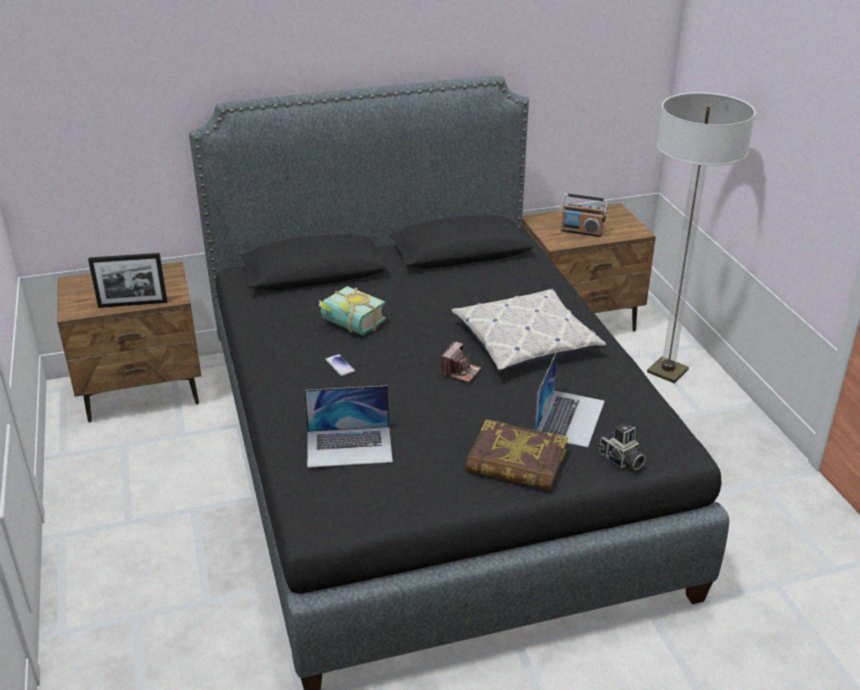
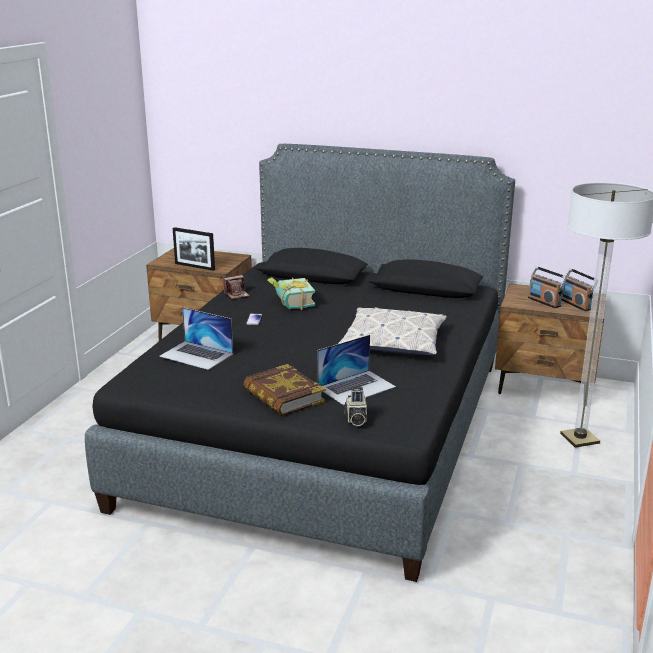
camera: 35 degrees right, 10 degrees down
camera [441,341,481,382] -> camera moved to [223,275,250,299]
none -> radio [561,268,595,311]

